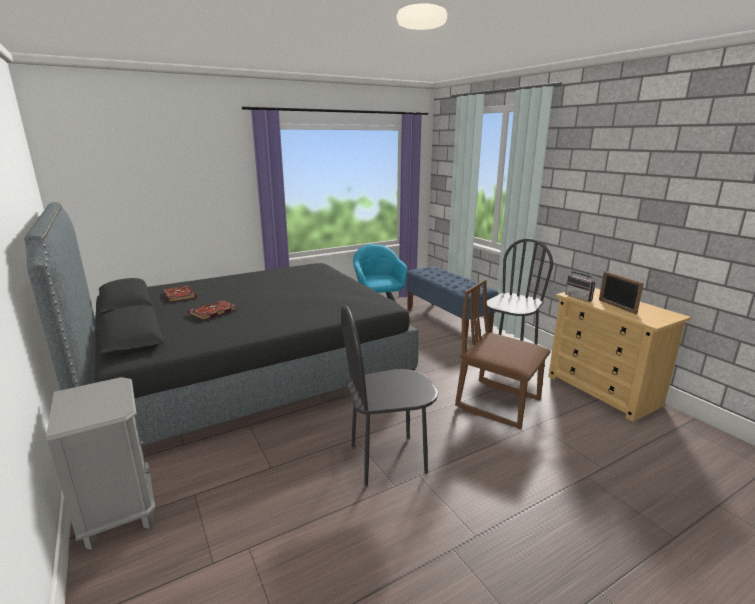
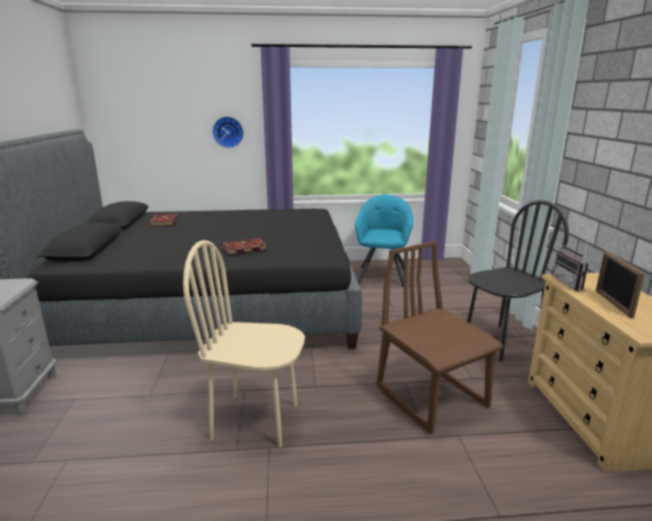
camera: 25 degrees right, 0 degrees up
book [188,300,237,320] -> book moved to [221,238,267,255]
black chair [341,305,438,486] -> beige chair [183,240,305,448]
blue bench [407,267,498,337] -> none
none -> wall clock [212,116,244,148]

